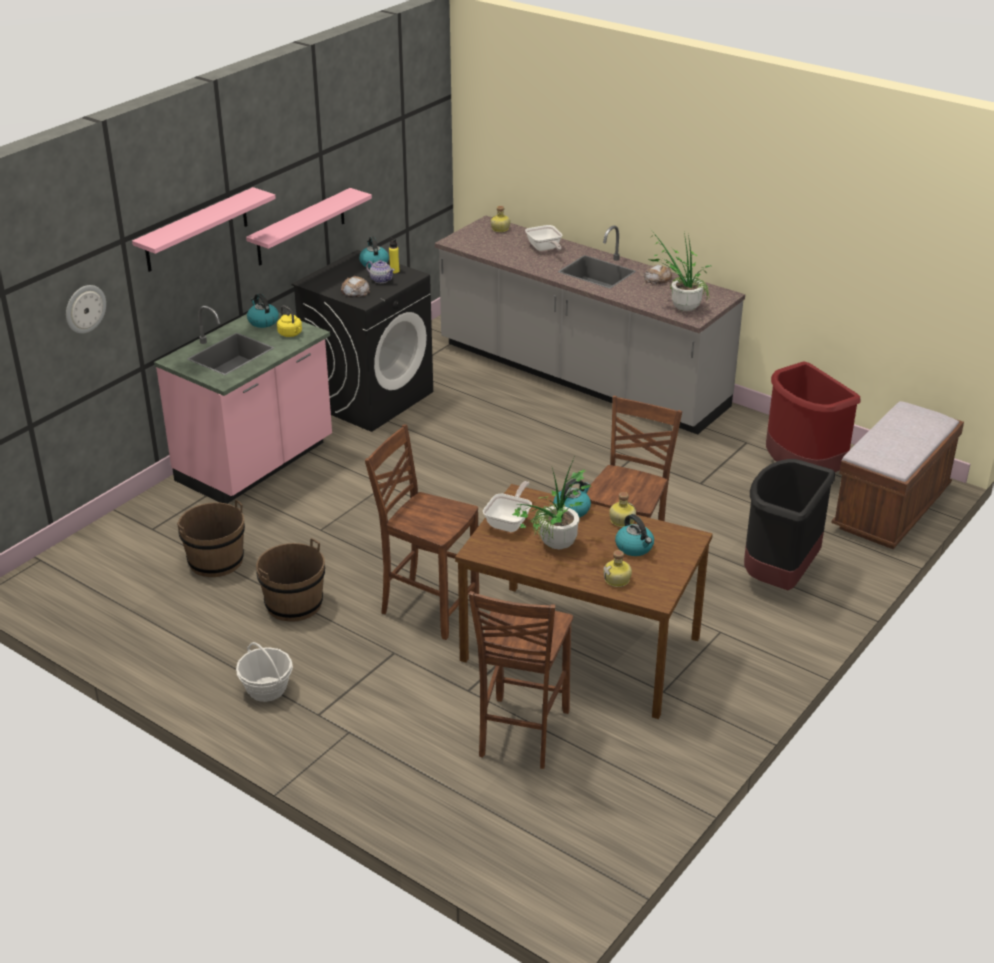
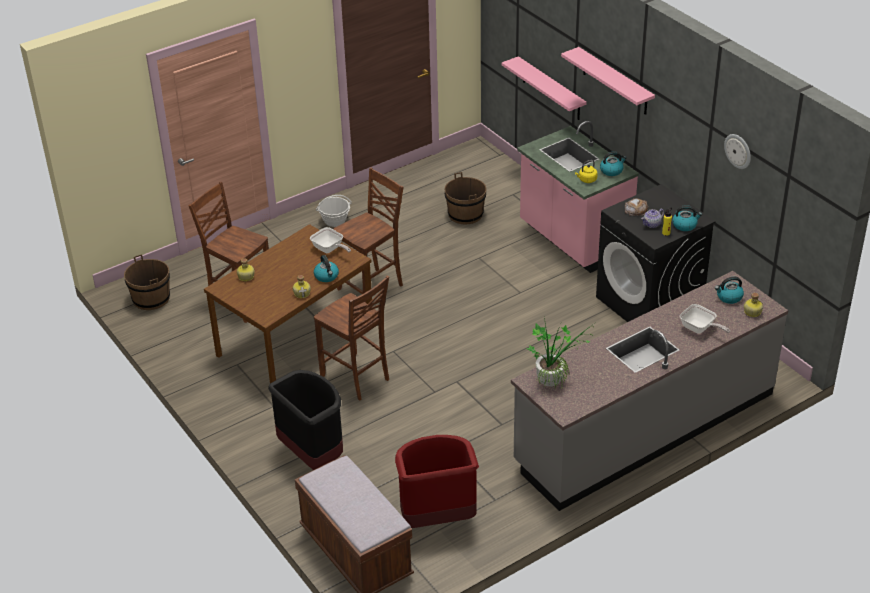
camera: 110 degrees right, 5 degrees up
wall clock [66,285,106,333] -> wall clock moved to [724,134,751,169]
pink shelf [246,188,372,265] -> pink shelf moved to [502,56,587,120]
brown bucket [256,538,325,622] -> brown bucket moved to [124,254,170,310]
potted plant [512,459,591,550] -> none
frying pan [525,225,563,251] -> frying pan turned 135 degrees counterclockwise [680,304,730,334]
kettle [615,514,654,556] -> kettle moved to [715,277,744,304]
bread [644,265,673,284] -> none

